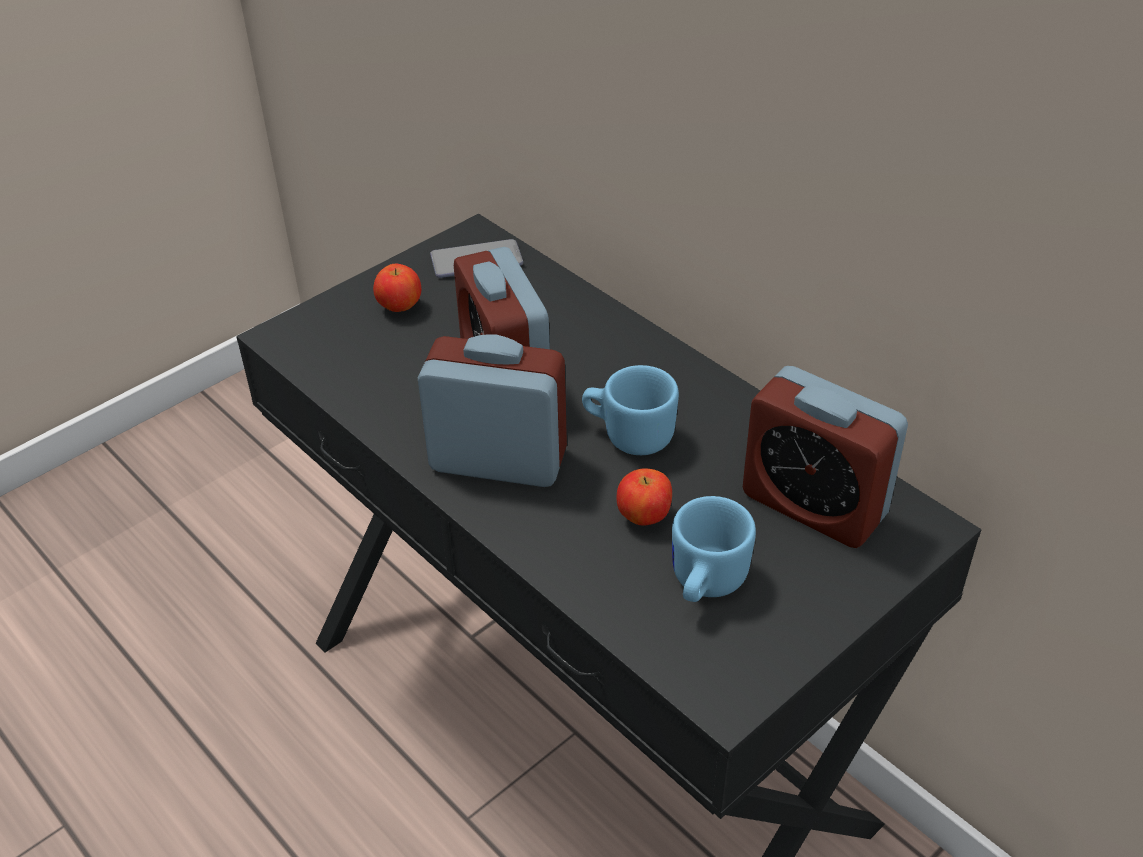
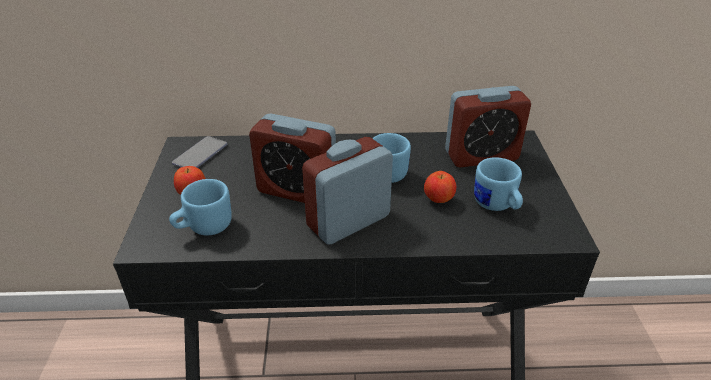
camera: 50 degrees left, 5 degrees down
none -> blue mug [169,179,232,235]

